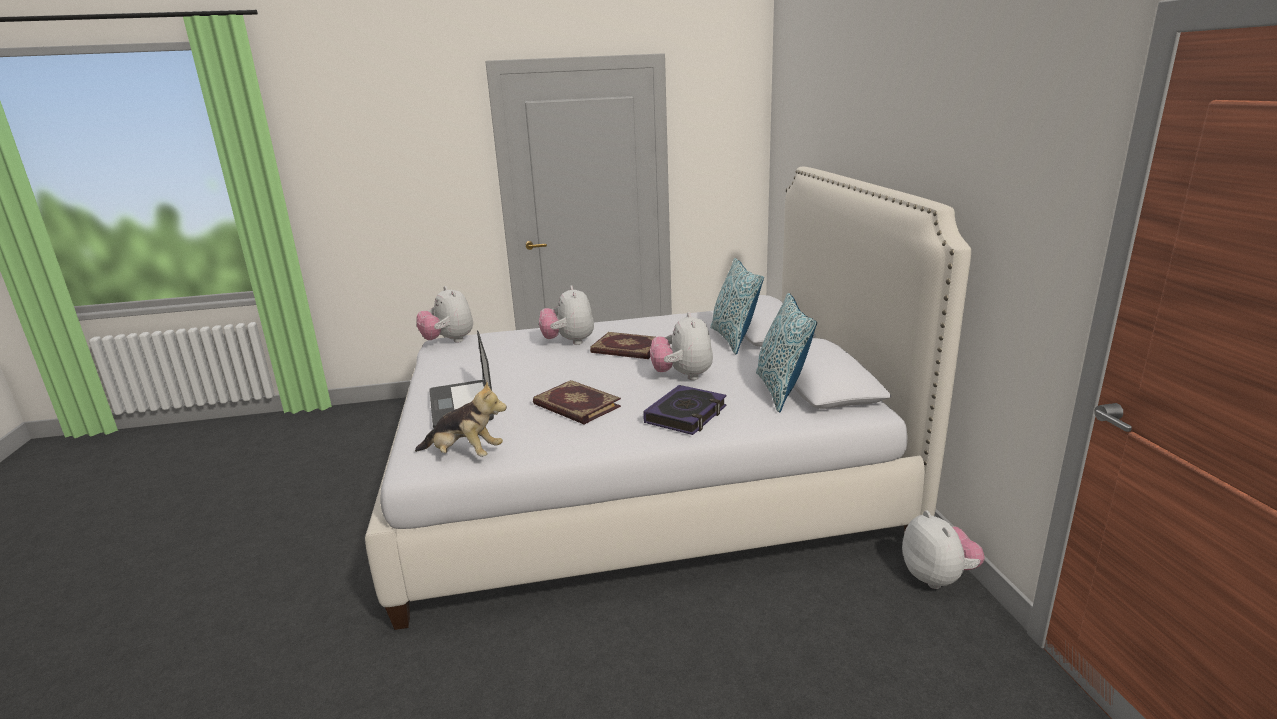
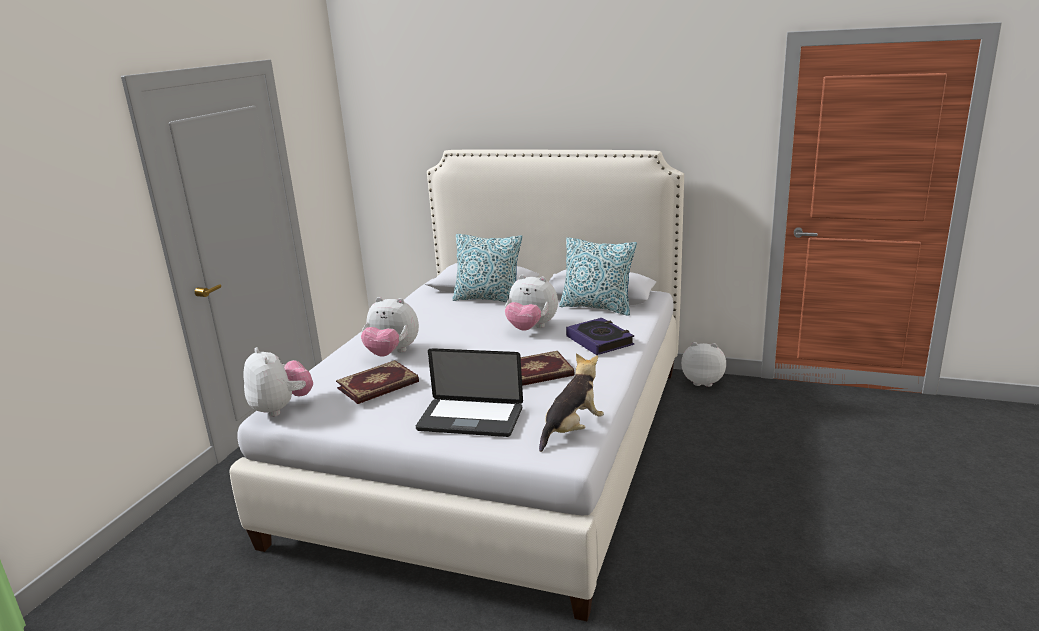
camera: 60 degrees left, 0 degrees up
plush toy [417,286,473,343] -> plush toy turned 120 degrees counterclockwise [243,347,313,417]
book [590,332,655,359] -> book moved to [336,360,419,404]

